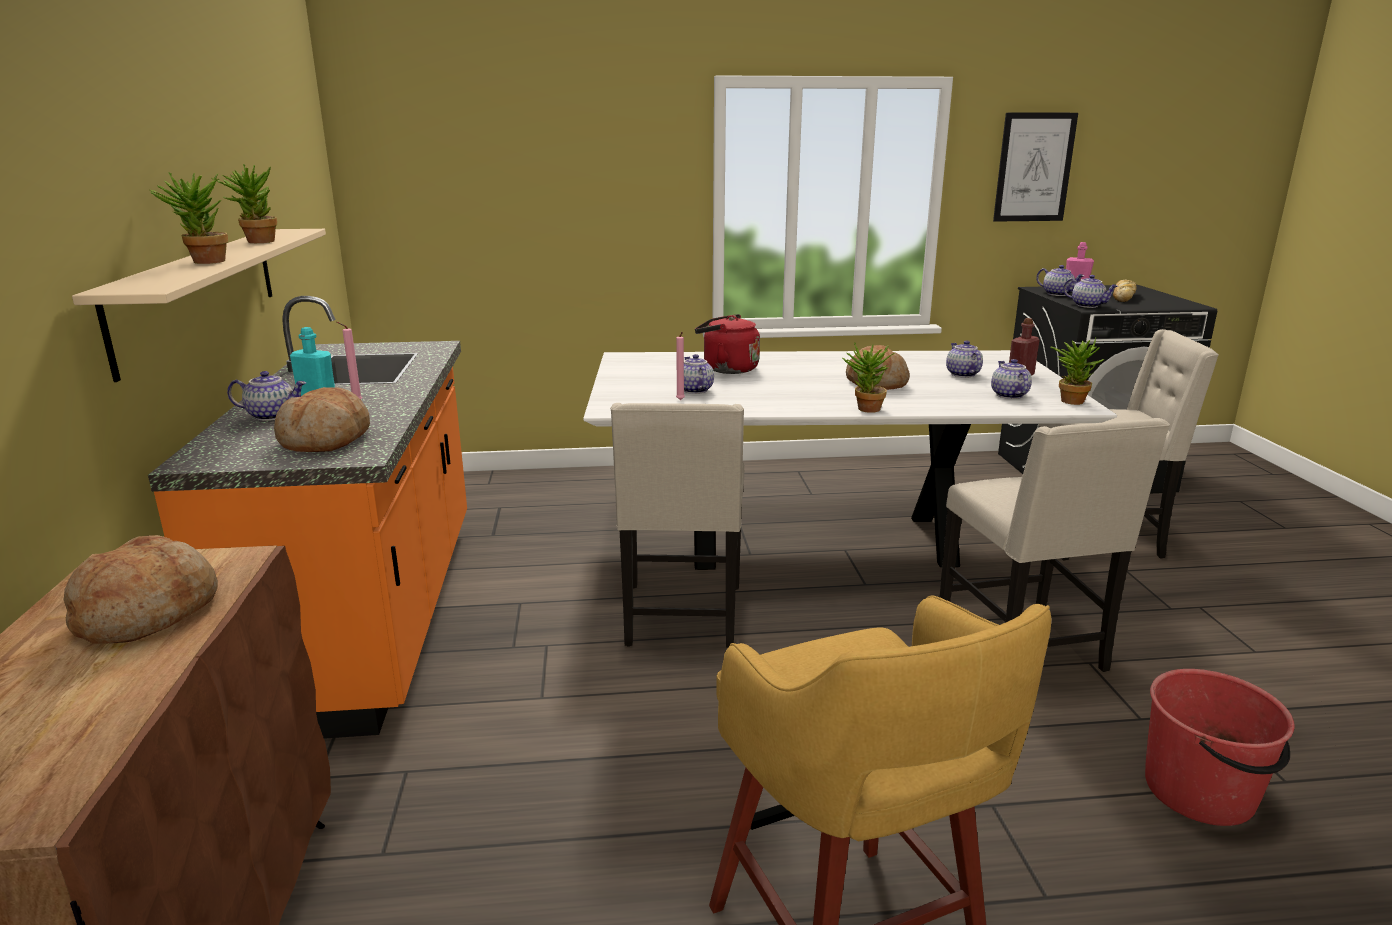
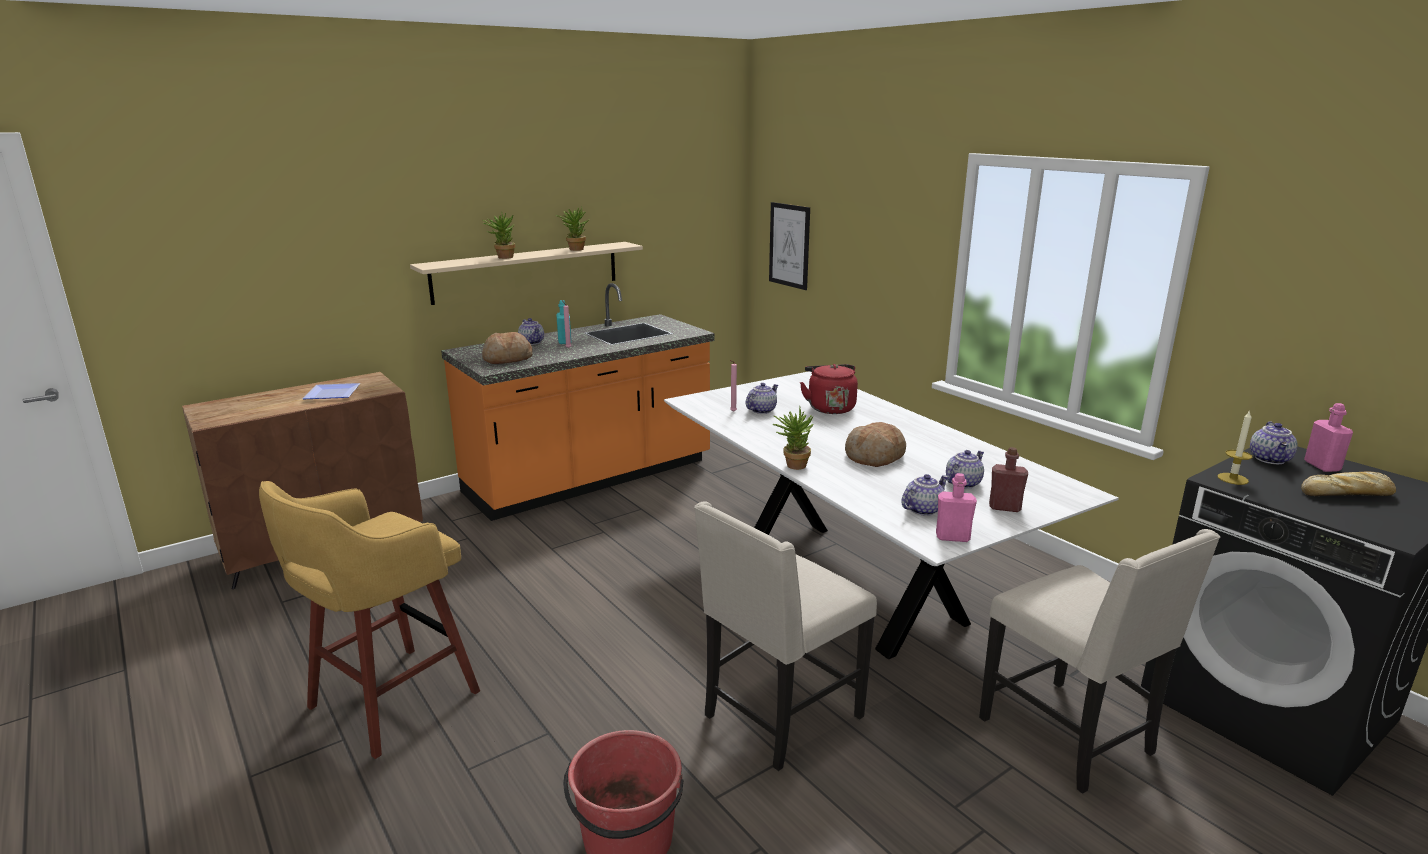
camera: 60 degrees right, 0 degrees up
bread [64,535,218,644] -> plate [302,383,360,399]
beige chair [610,403,744,648] -> none
picture [993,113,1078,222] -> picture moved to [769,202,810,290]
potted plant [1050,338,1104,405] -> pink bottle [936,473,977,542]
teapot [1063,275,1118,308] -> candle [1217,410,1252,485]

